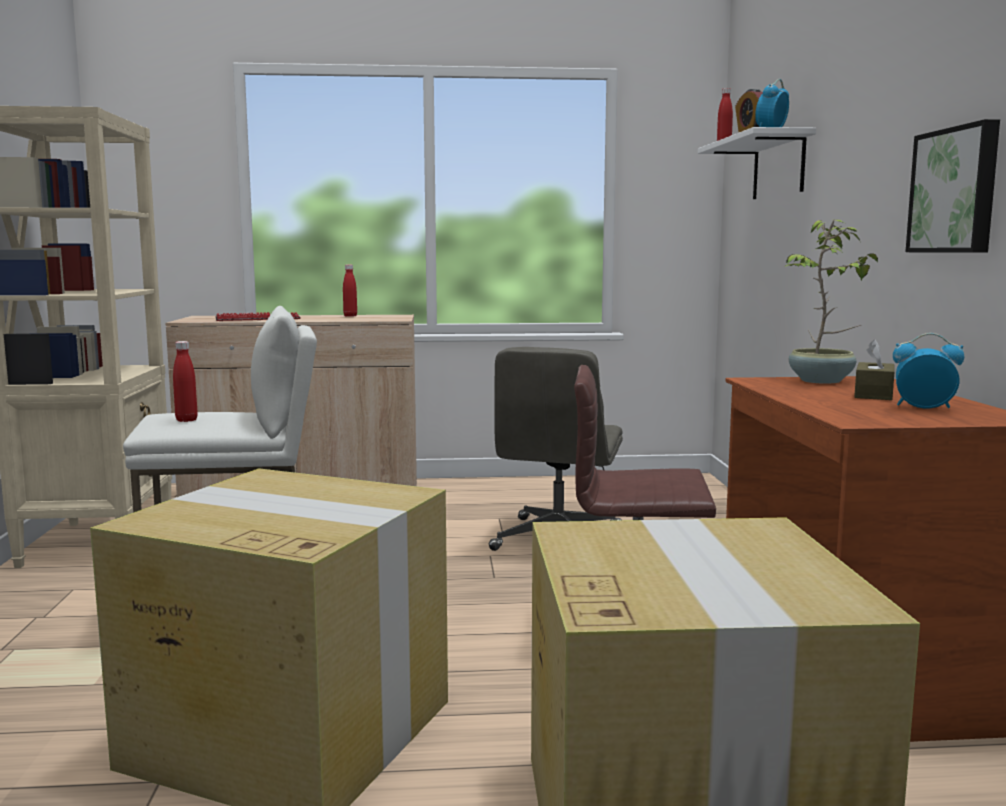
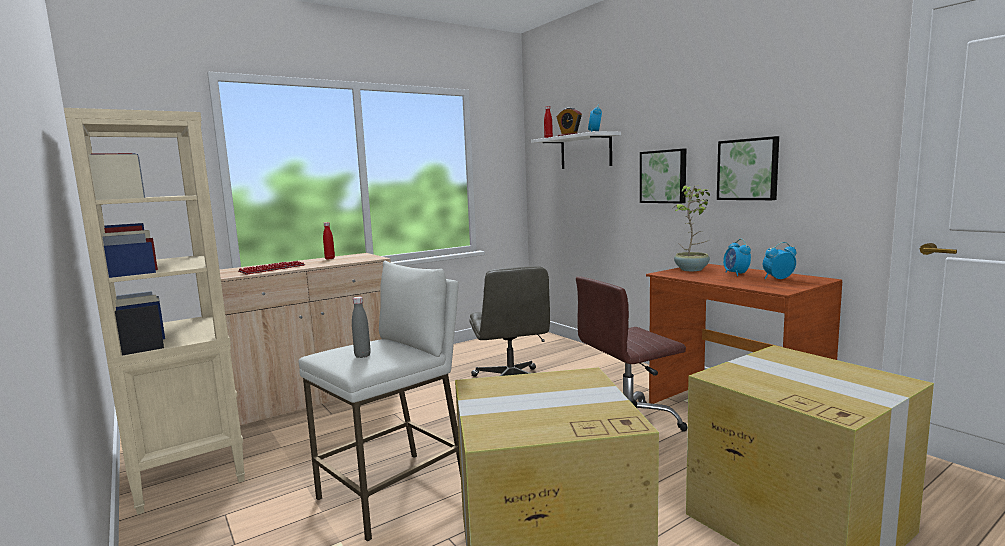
camera: 30 degrees left, 0 degrees up
red bottle [173,341,198,422] -> grey bottle [352,297,371,358]
brown tissue box [854,339,895,400] -> alarm clock [723,239,751,276]
none -> picture [640,149,686,203]

